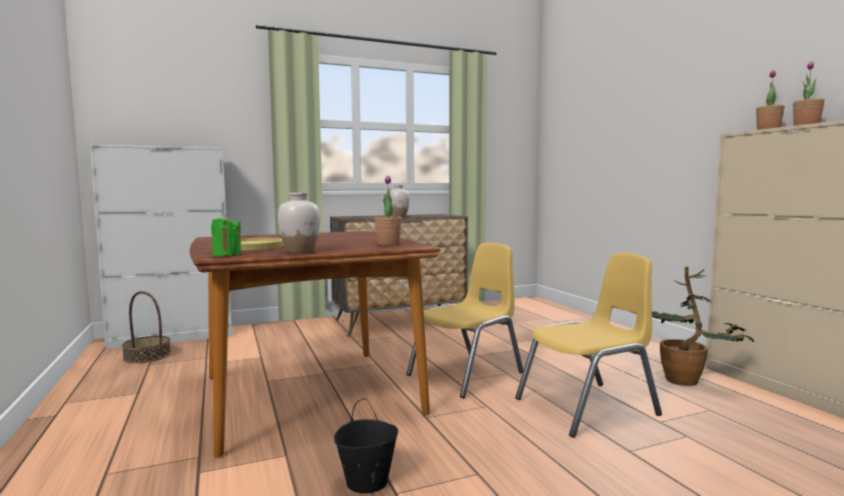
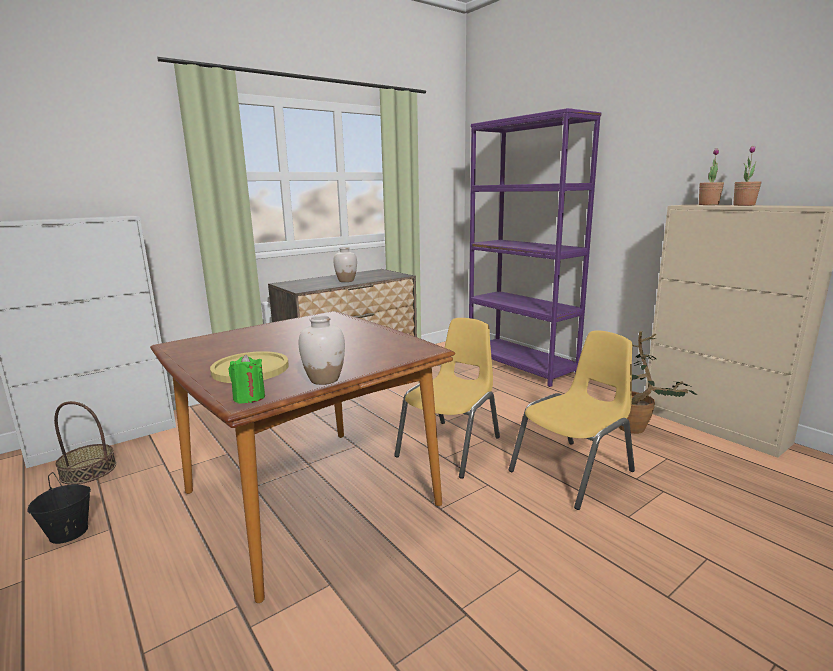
camera: 15 degrees left, 10 degrees up
black bucket [334,398,398,494] -> black bucket moved to [27,472,91,544]
potted plant [375,176,402,245] -> none
none -> purple bookcase [469,108,602,387]

